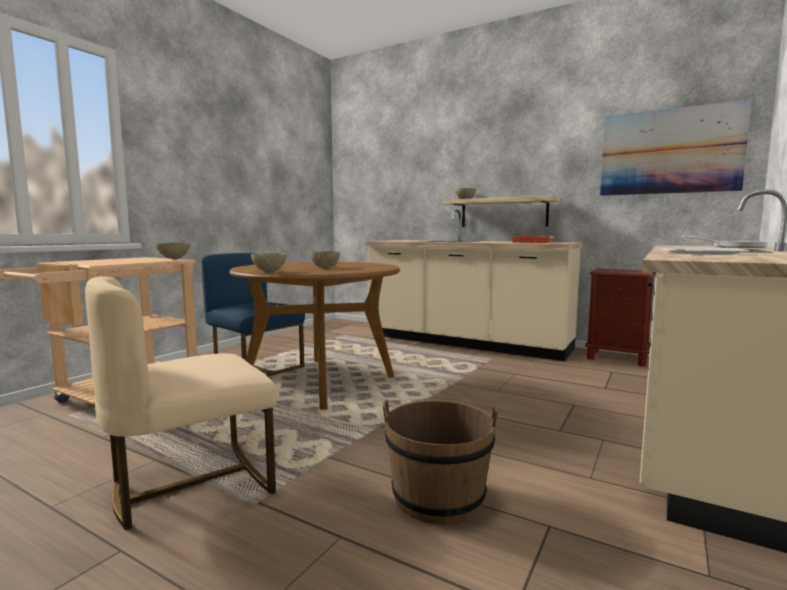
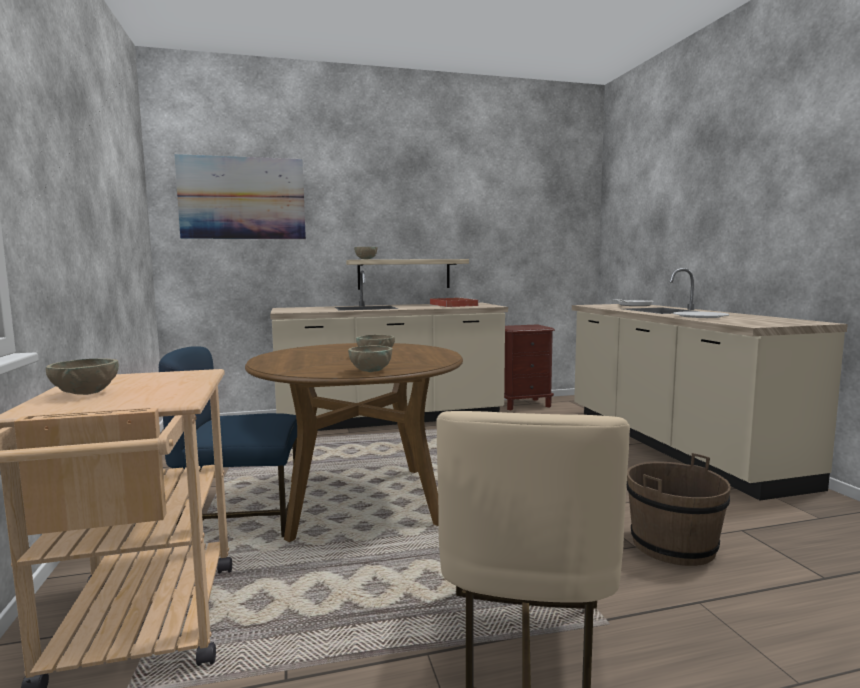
camera: 45 degrees left, 0 degrees up
beige bowl [156,243,190,259] -> beige bowl moved to [46,358,119,395]
picture [600,99,752,196] -> picture moved to [174,154,306,239]

